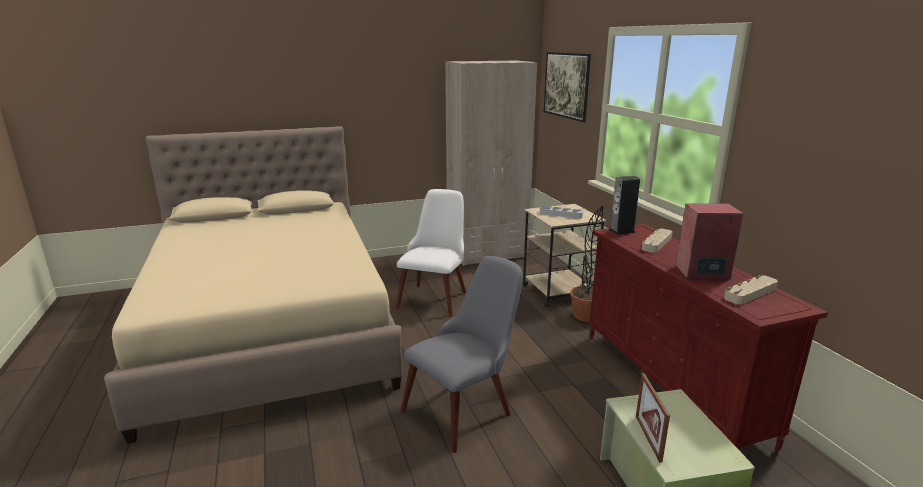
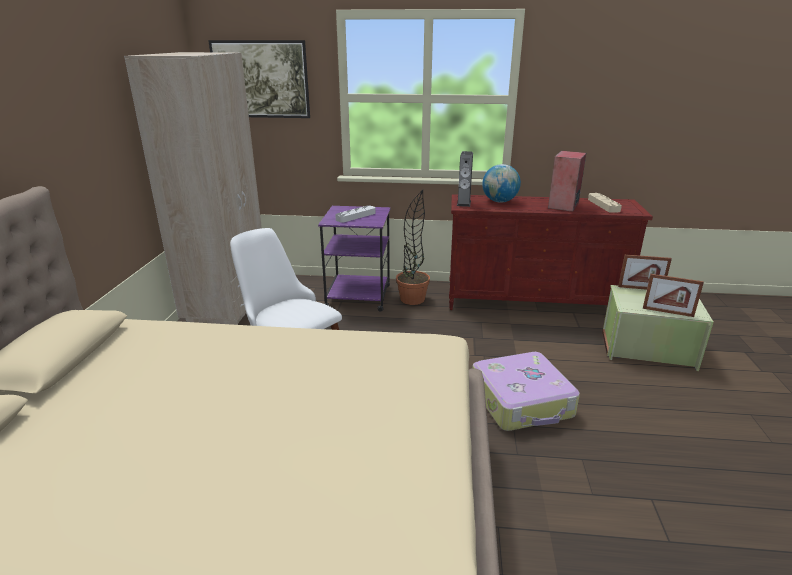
camera: 65 degrees left, 5 degrees up
grey chair [401,256,523,453] -> suitcase [472,352,580,431]
beige cart [522,204,606,308] -> purple cart [318,206,391,312]
beige tray [642,228,673,253] -> globe [482,164,521,203]
none -> picture frame [618,255,672,290]

